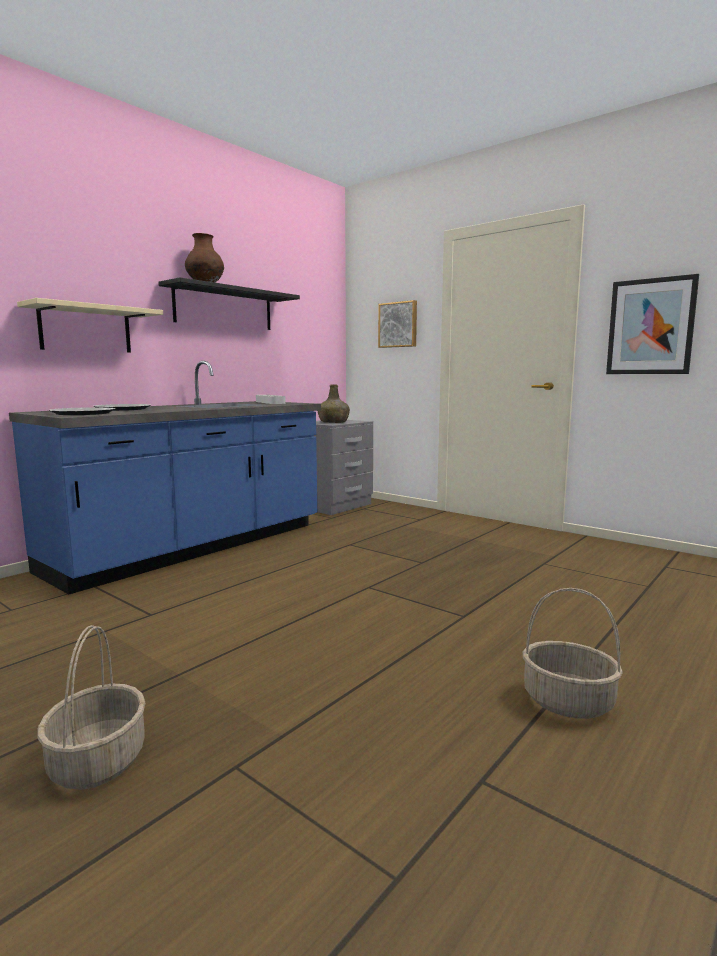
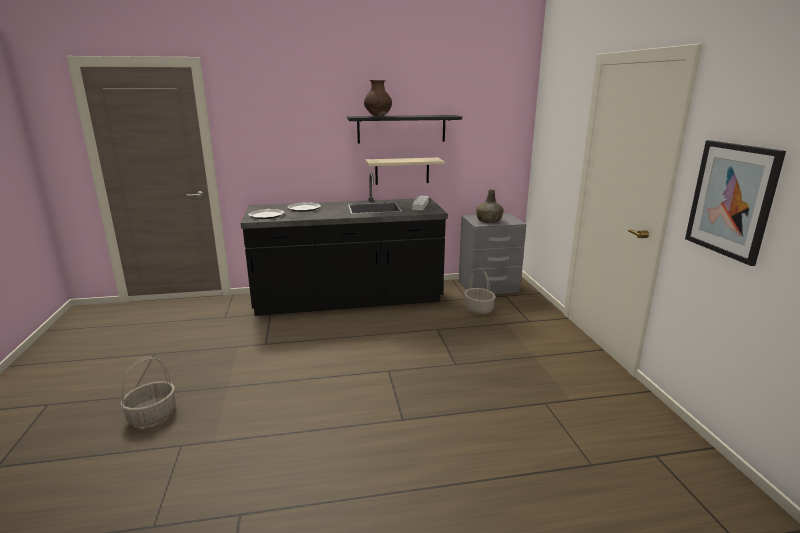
camera: 40 degrees right, 10 degrees up
blue counter [9,361,321,594] -> black counter [240,173,448,316]
beige shelf [17,298,163,352] -> beige shelf moved to [366,158,445,185]
picture [378,300,417,348] -> none
basket [523,588,623,719] -> basket moved to [464,268,495,315]

